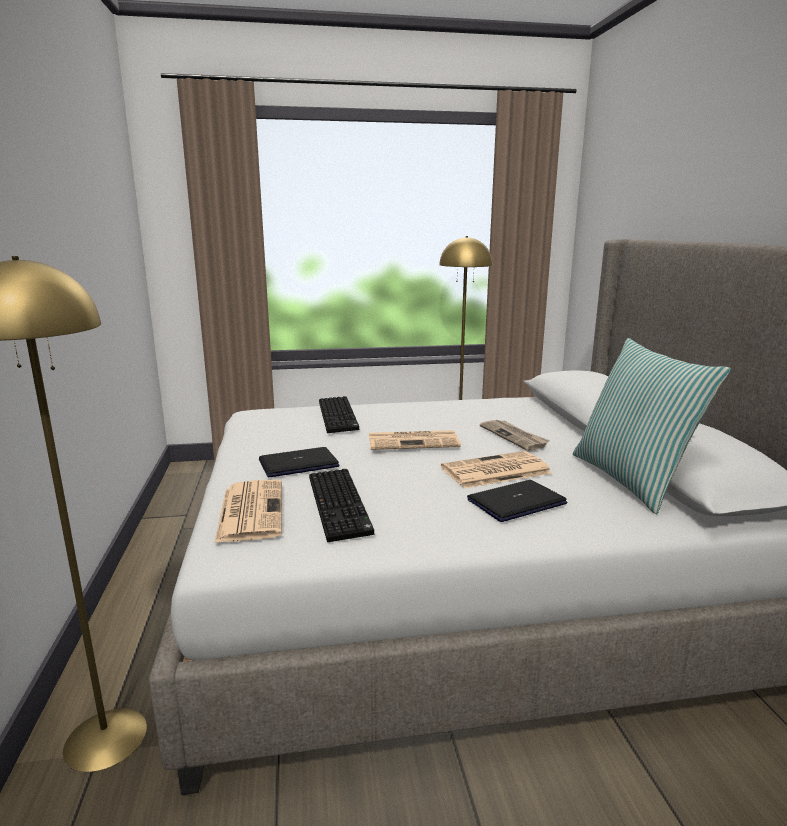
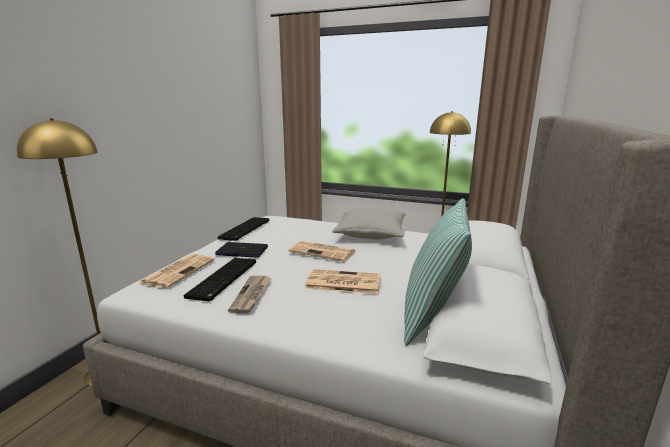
camera: 30 degrees right, 0 degrees up
keyboard [319,396,359,433] -> keyboard moved to [217,217,269,241]
laptop [467,480,567,522] -> none
newspaper [480,420,550,451] -> newspaper moved to [228,275,272,313]
none -> grey pillow [332,208,406,239]

